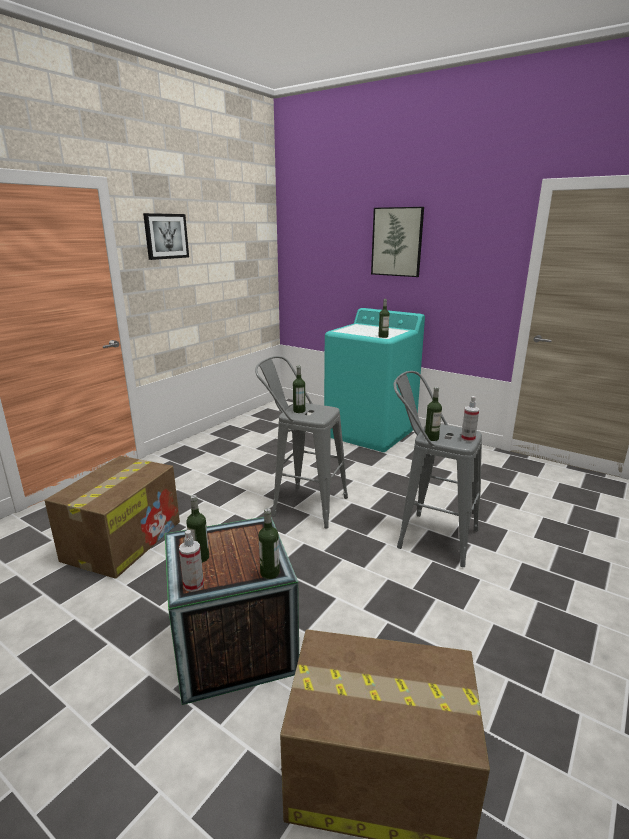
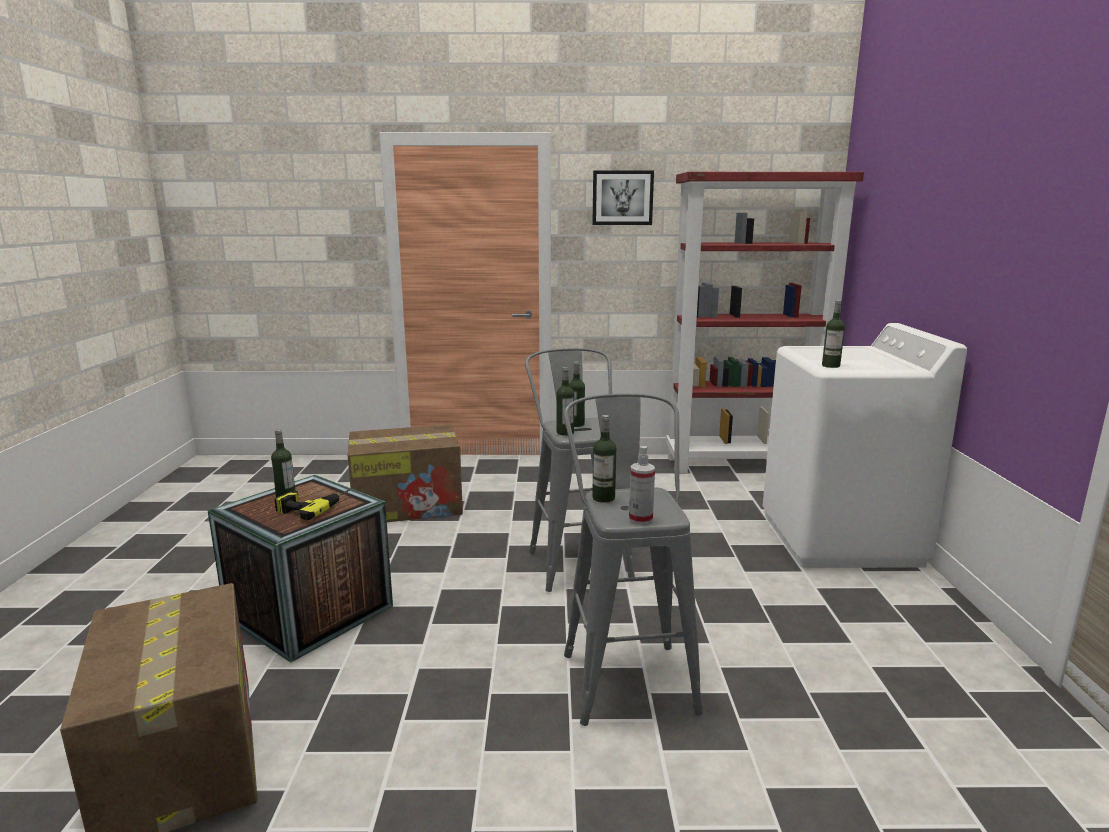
camera: 55 degrees right, 5 degrees down
spray bottle [179,530,204,592] -> none
bottle [258,508,280,579] -> bottle moved to [556,367,574,436]
turquoise washing machine [324,308,425,452] -> white washing machine [763,323,967,568]
picture [371,207,424,277] -> none
none -> power drill [275,488,352,520]
none -> red bookcase [666,172,864,474]

